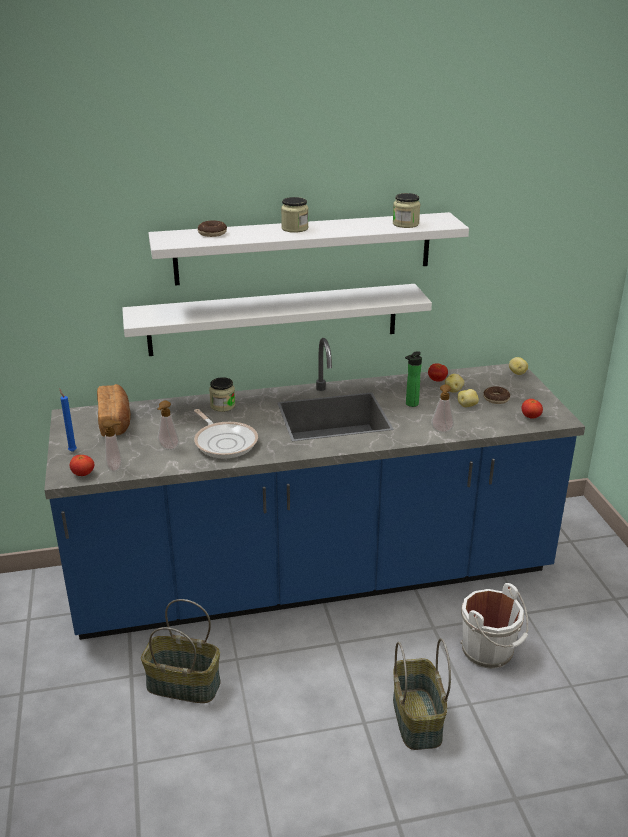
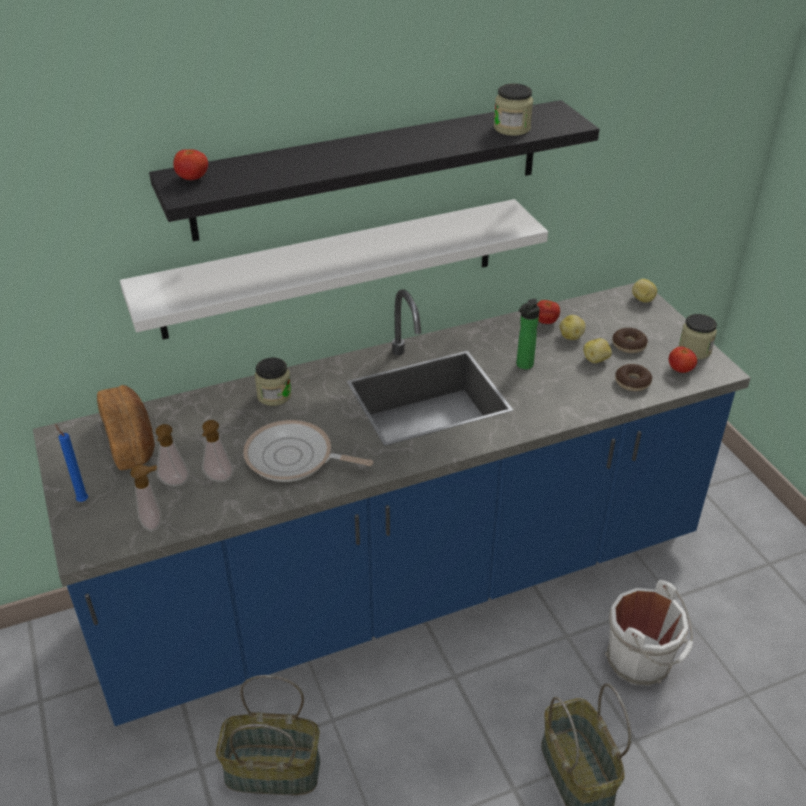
camera: 10 degrees left, 10 degrees up
tomato [70,455,94,476] -> tomato moved to [173,149,208,180]
white shelf [149,212,469,286] -> black shelf [149,100,599,241]
frying pan [194,409,258,459] -> frying pan turned 150 degrees clockwise [243,420,373,482]
donut [198,220,227,237] -> donut moved to [615,364,653,391]
jar [281,197,308,233] -> jar moved to [679,314,717,359]
soap dispenser [431,384,454,433] -> soap dispenser moved to [156,424,190,487]

